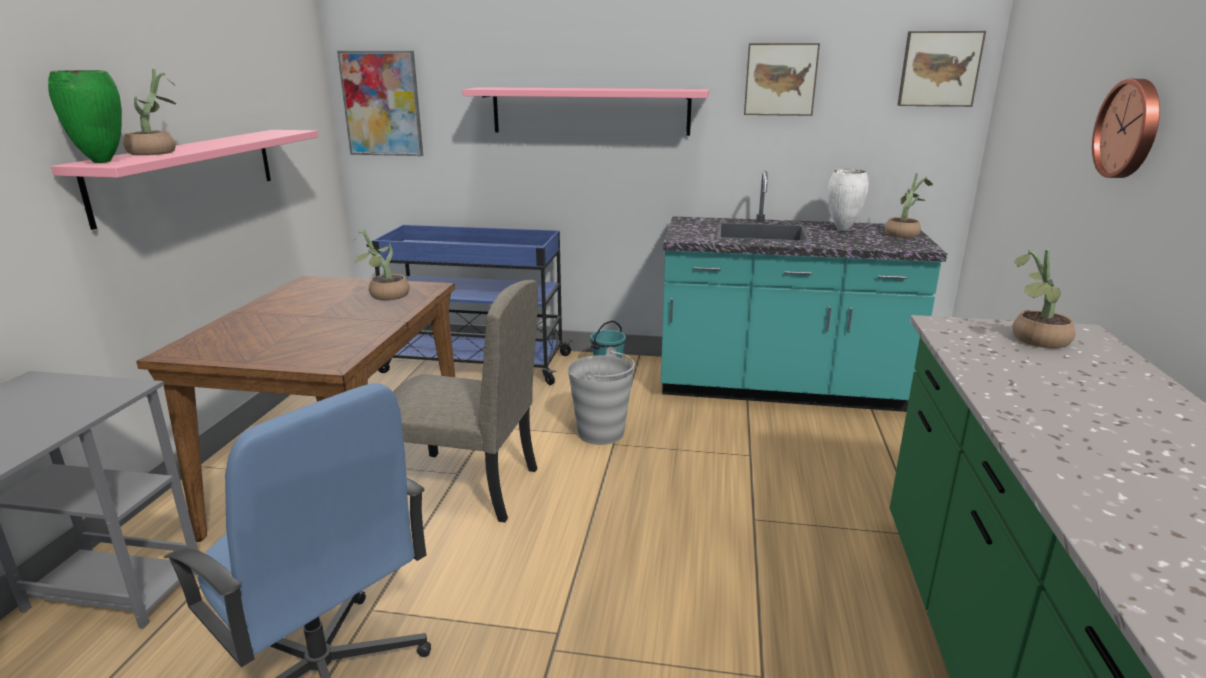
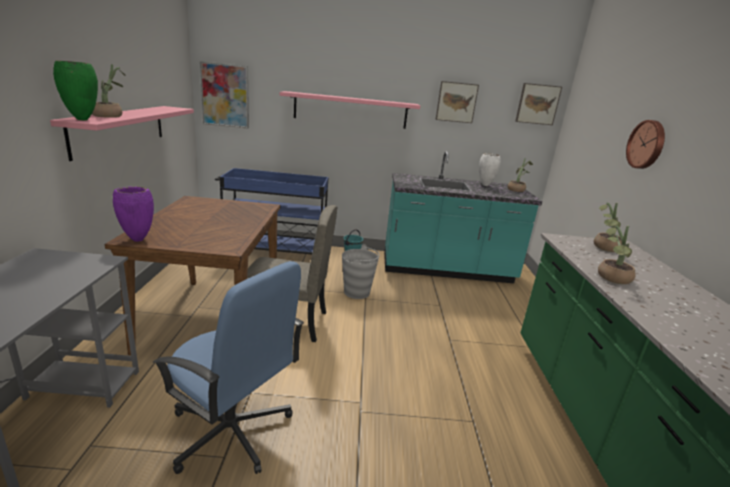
camera: 10 degrees left, 0 degrees up
potted plant [353,229,410,301] -> potted plant moved to [598,225,636,284]
none -> purple vase [113,186,154,242]

